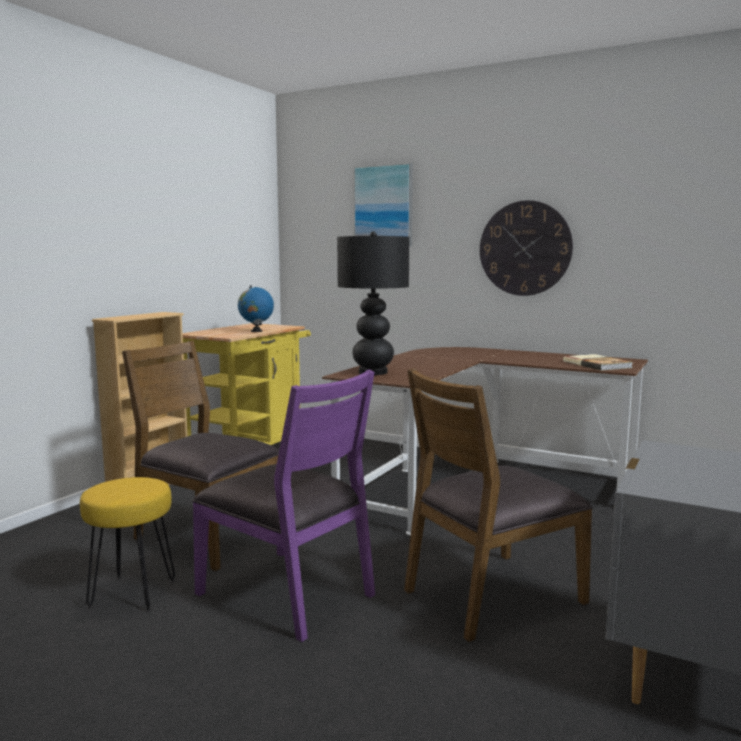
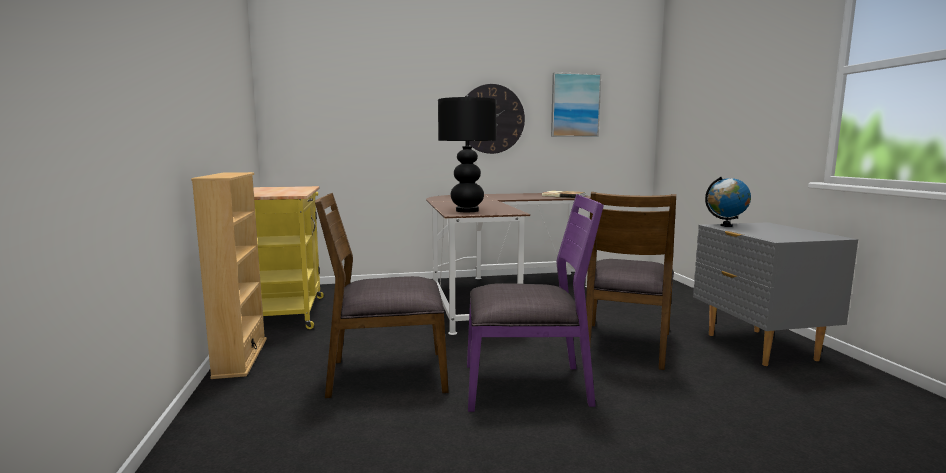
camera: 40 degrees left, 0 degrees up
yellow stool [80,477,175,612] -> none
globe [238,285,274,332] -> globe moved to [705,177,751,227]
picture [353,163,413,246] -> picture moved to [551,72,601,137]

